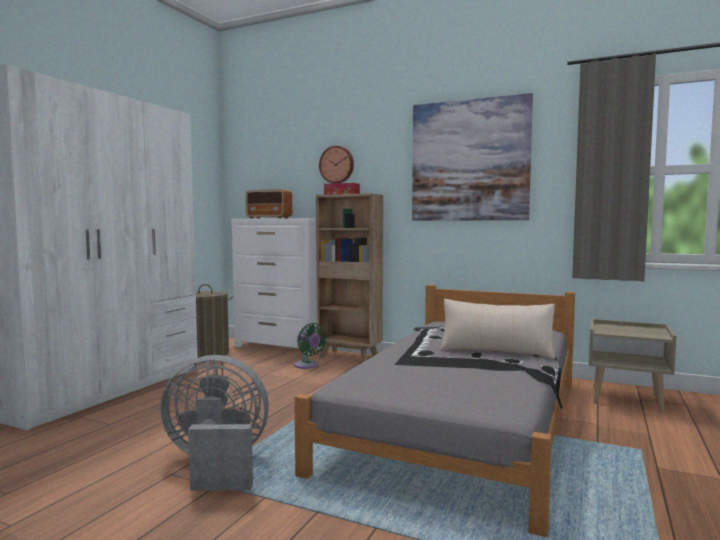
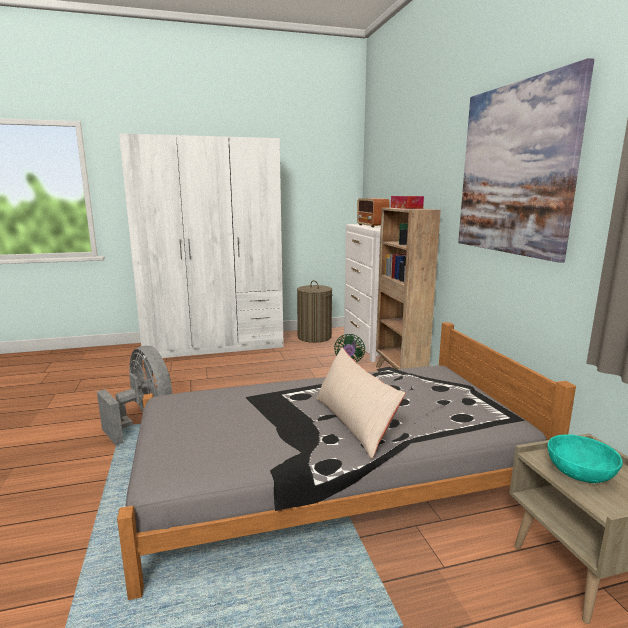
camera: 50 degrees right, 10 degrees up
wall clock [319,146,354,183] -> none
none -> turquoise bowl [548,434,623,483]

